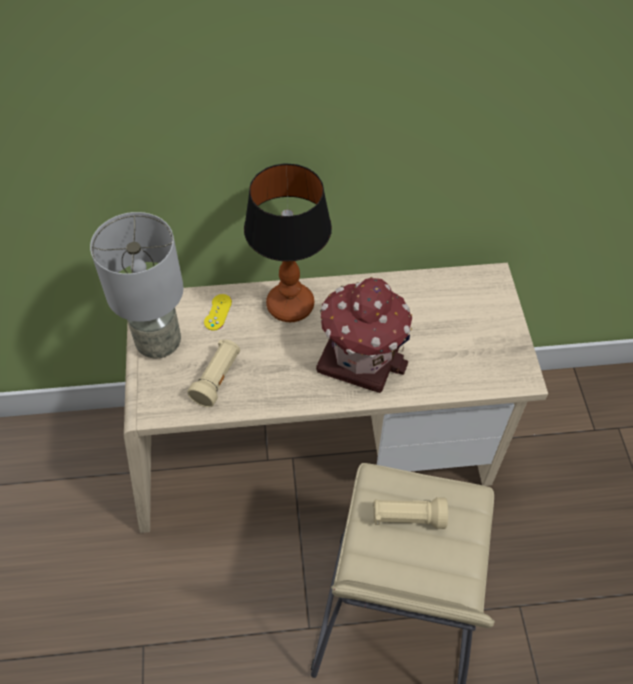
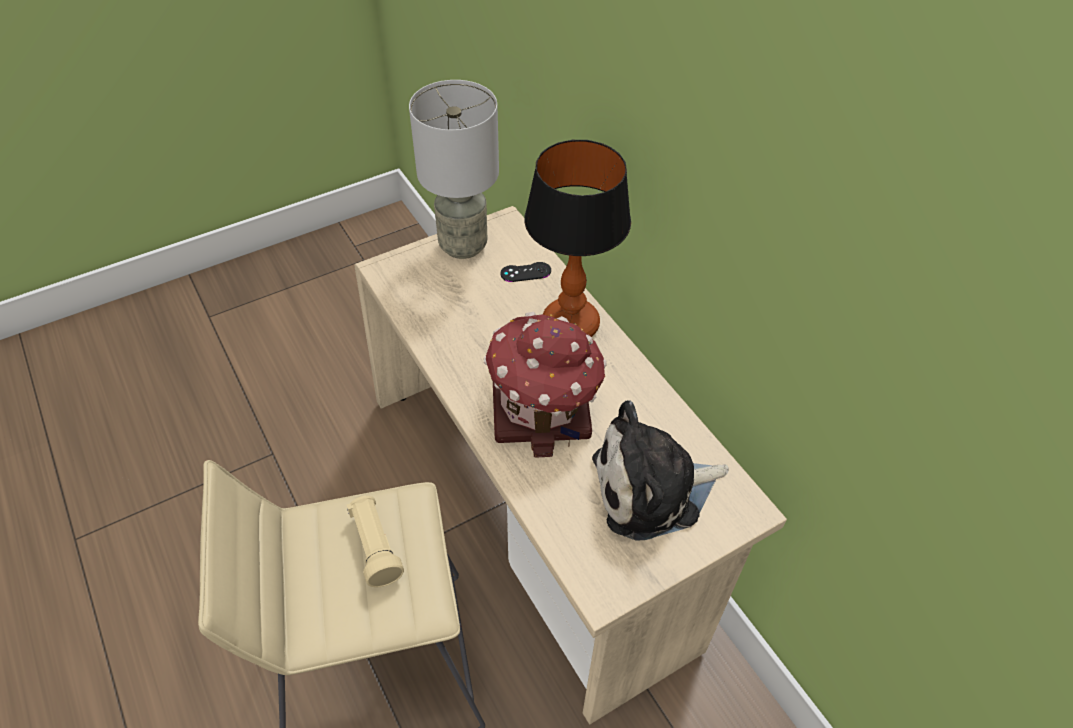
camera: 65 degrees right, 5 degrees down
beige flashlight [187,339,240,407] -> none
yellow game controller [204,294,232,331] -> black game controller [500,262,551,282]
none -> plush toy [592,400,729,540]

